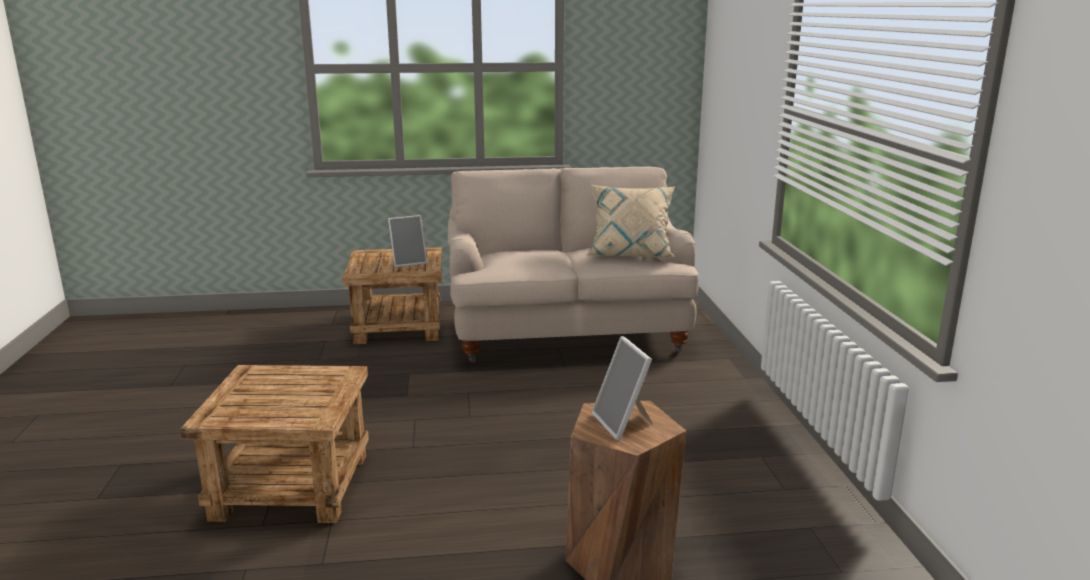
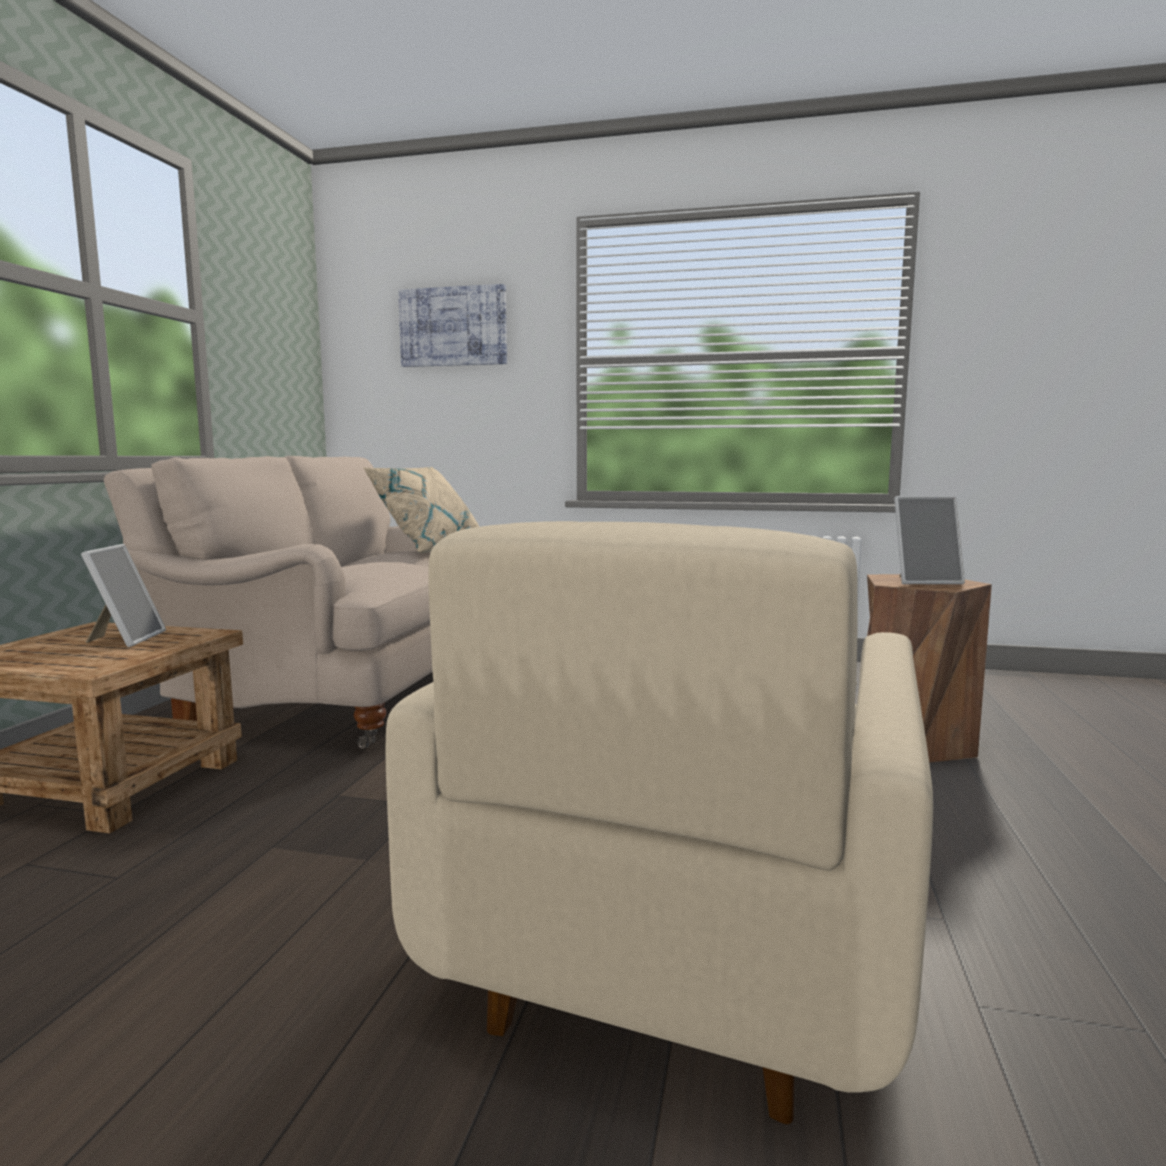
camera: 70 degrees left, 10 degrees down
brown side table [180,365,369,523] -> beige armchair [386,521,933,1124]
none -> picture [398,284,507,367]

